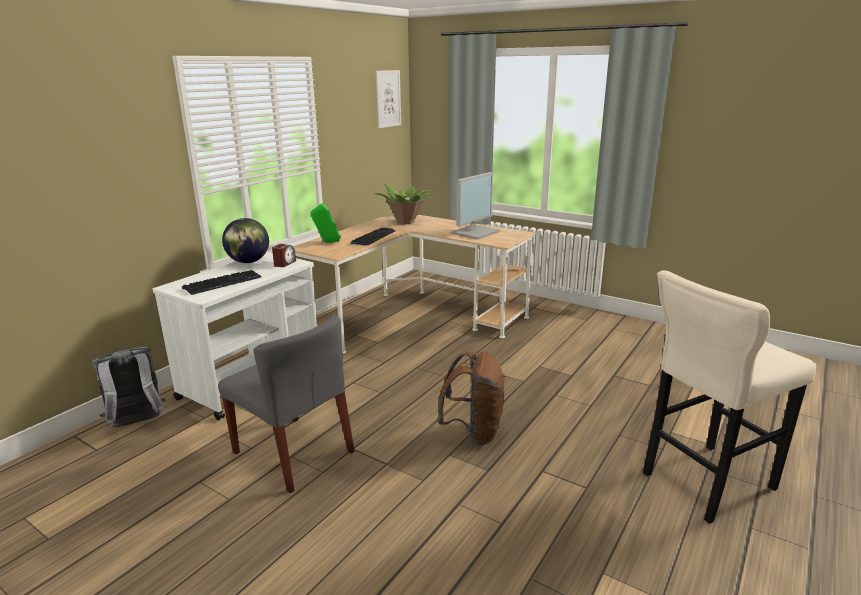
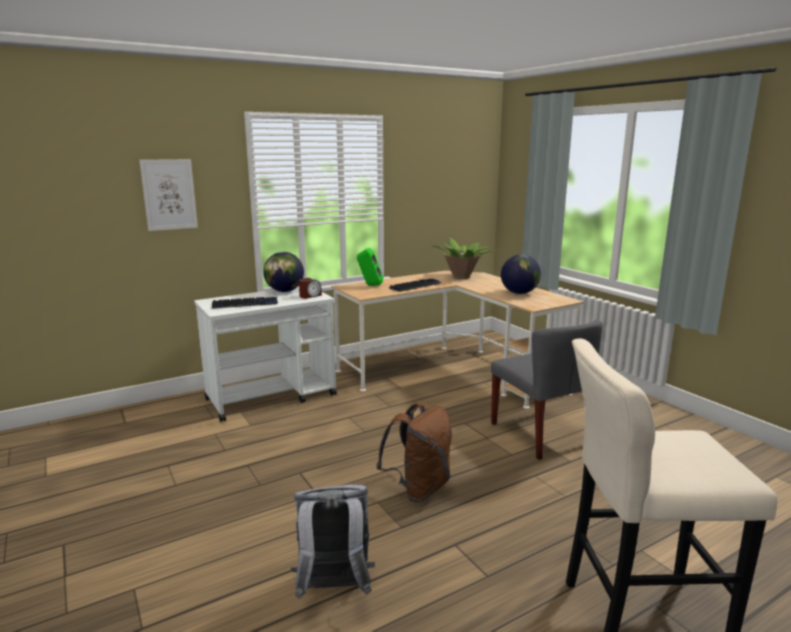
camera: 25 degrees right, 5 degrees down
grey backpack [92,347,166,427] -> grey backpack moved to [290,484,375,600]
grey chair [218,314,355,494] -> grey chair moved to [491,320,603,460]
picture [375,70,401,128] -> picture moved to [139,159,198,231]
monitor [451,172,500,239] -> globe [501,254,541,294]

